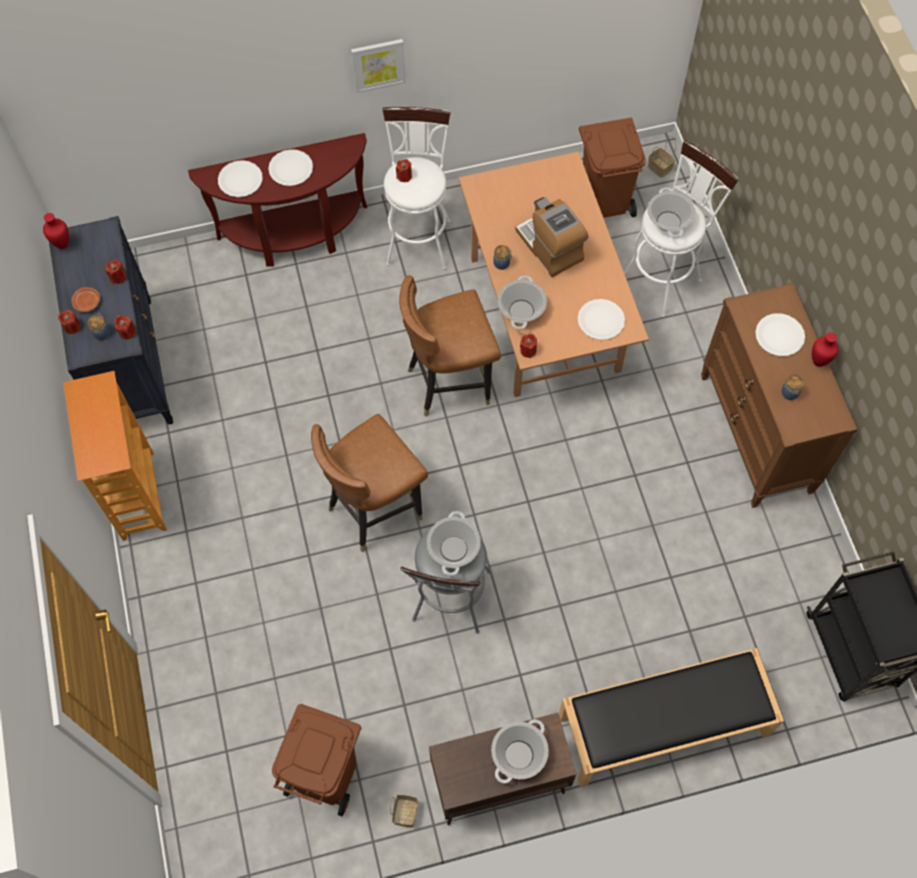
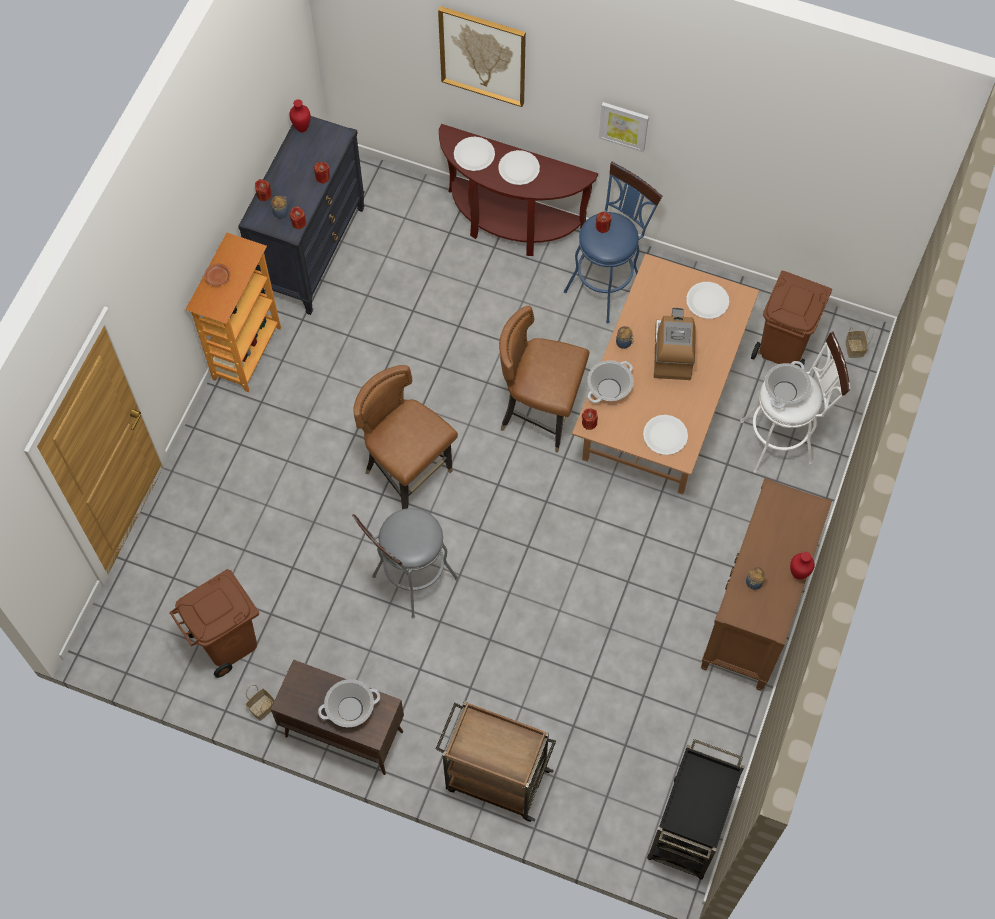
camera: 35 degrees right, 0 degrees up
brown plate [71,287,100,312] -> brown plate moved to [204,263,230,286]
brown chair [311,414,428,552] -> brown chair turned 45 degrees clockwise [353,365,458,509]
white stool [382,107,451,269] -> blue stool [564,162,662,324]
cooking pot [427,511,481,576] -> none
black bench [559,648,784,787] -> brown cart [436,701,556,822]
white plate [755,313,805,356] -> white plate moved to [686,282,729,319]
none -> picture [438,6,526,107]

